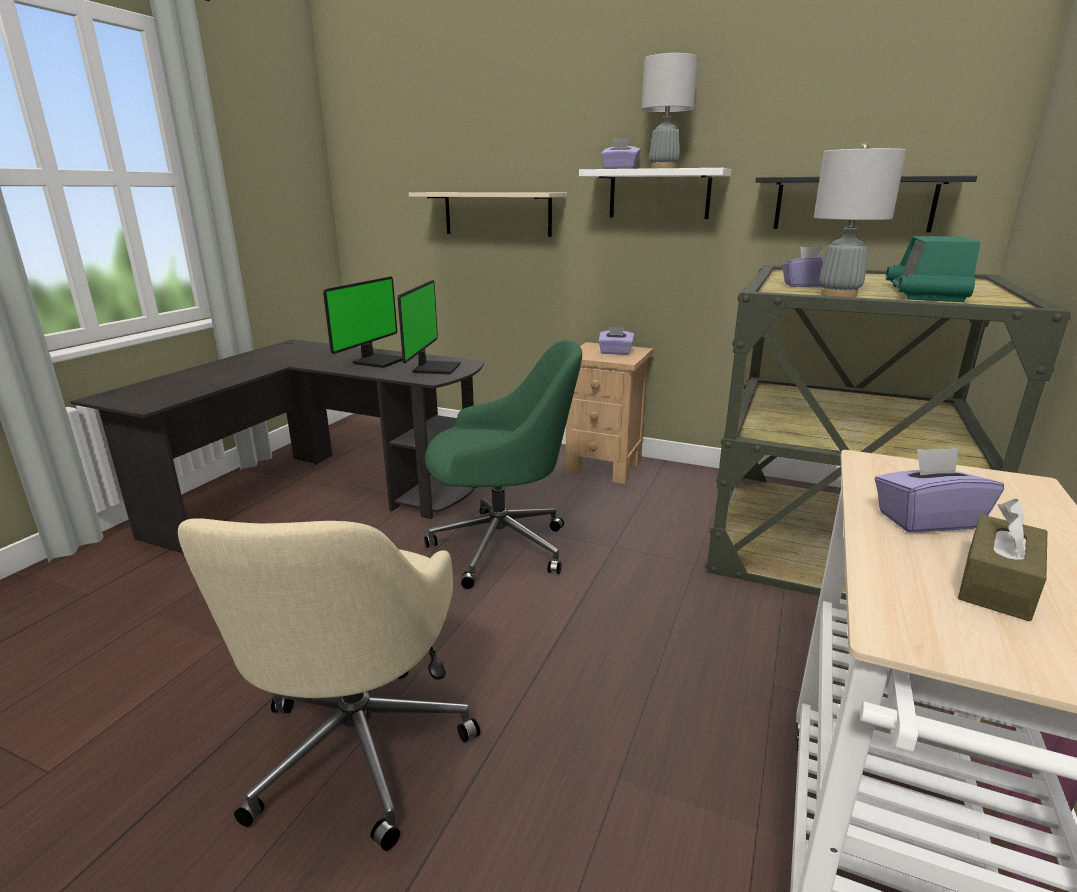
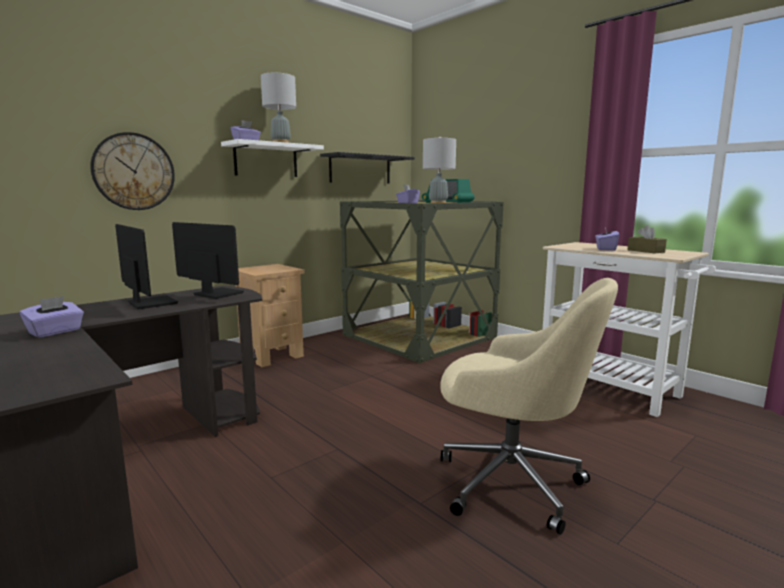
camera: 65 degrees left, 10 degrees down
beige shelf [409,192,567,237] -> wall clock [90,132,175,210]
green office chair [424,340,582,589] -> none
purple tissue box [598,326,634,355] -> purple tissue box moved to [19,296,84,338]

